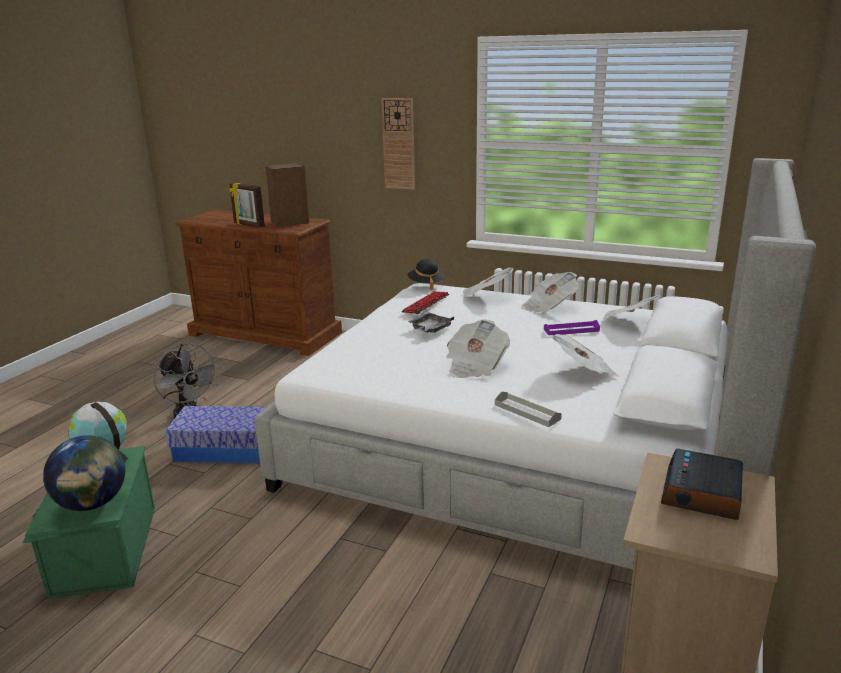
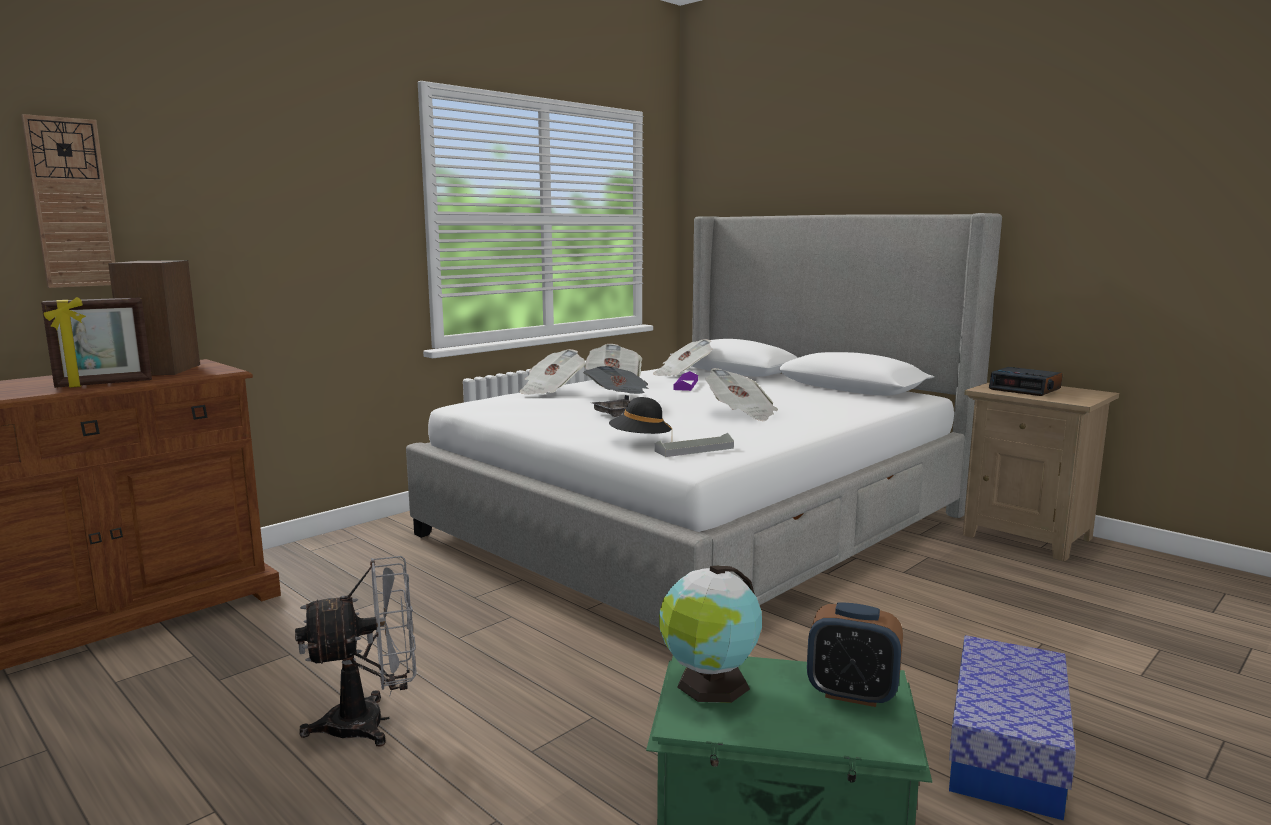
camera: 70 degrees left, 10 degrees down
globe [43,435,125,511] -> alarm clock [807,602,903,707]
storage box [165,406,266,463] -> storage box moved to [949,635,1076,820]
wall clock [381,98,415,190] -> wall clock moved to [21,114,115,288]
keyboard [402,291,449,314] -> none
black hat [408,259,445,290] -> black hat moved to [609,397,672,434]
grey tray [495,391,562,427] -> grey tray moved to [654,433,734,457]
newspaper [549,334,619,377] -> newspaper moved to [583,366,649,394]

